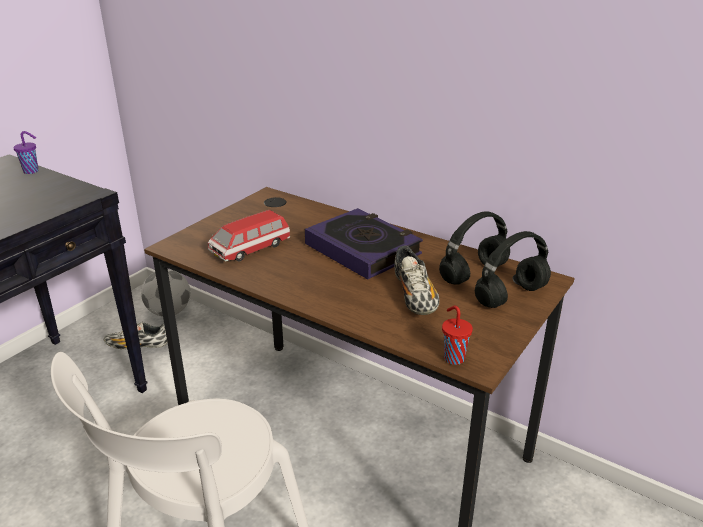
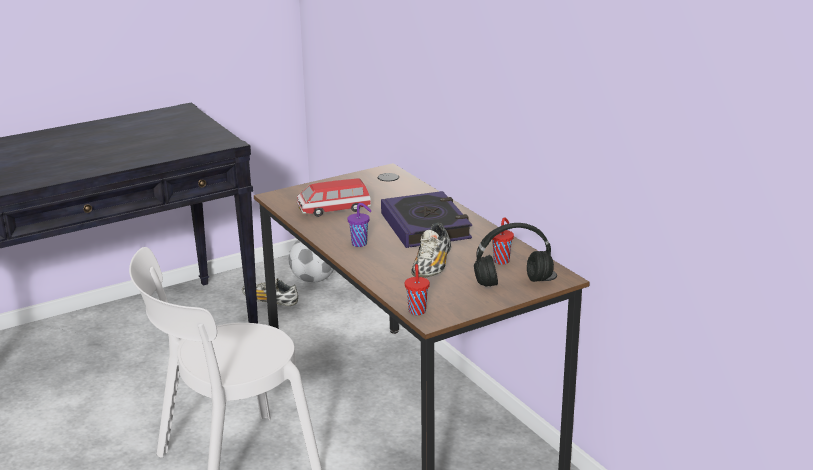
camera: 25 degrees right, 5 degrees down
purple cup [13,131,39,174] -> purple cup moved to [347,203,371,247]
black headphones [439,211,510,285] -> red cup [492,218,514,265]

